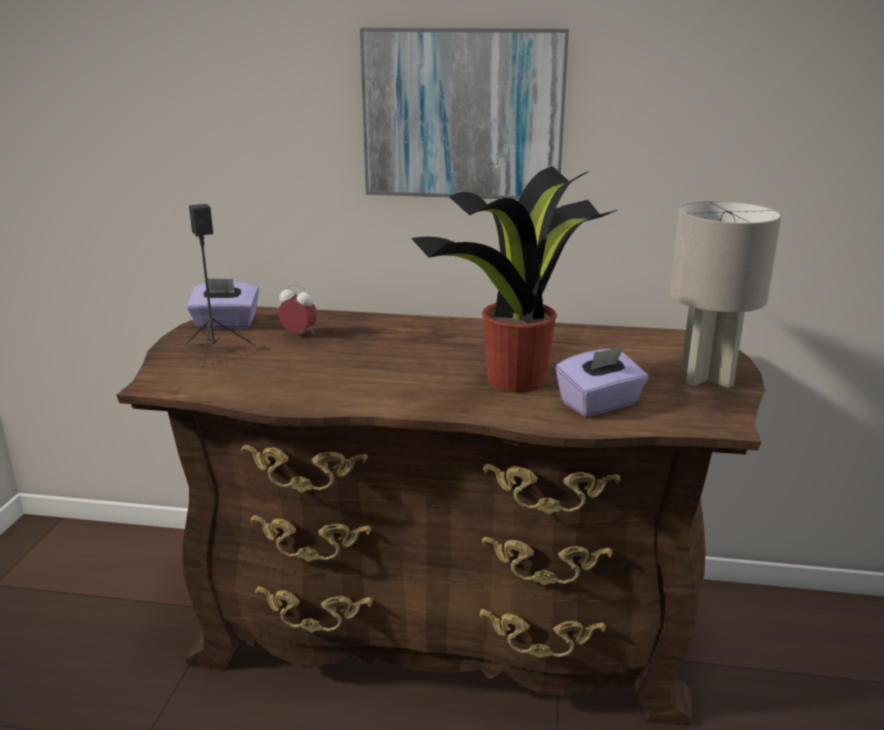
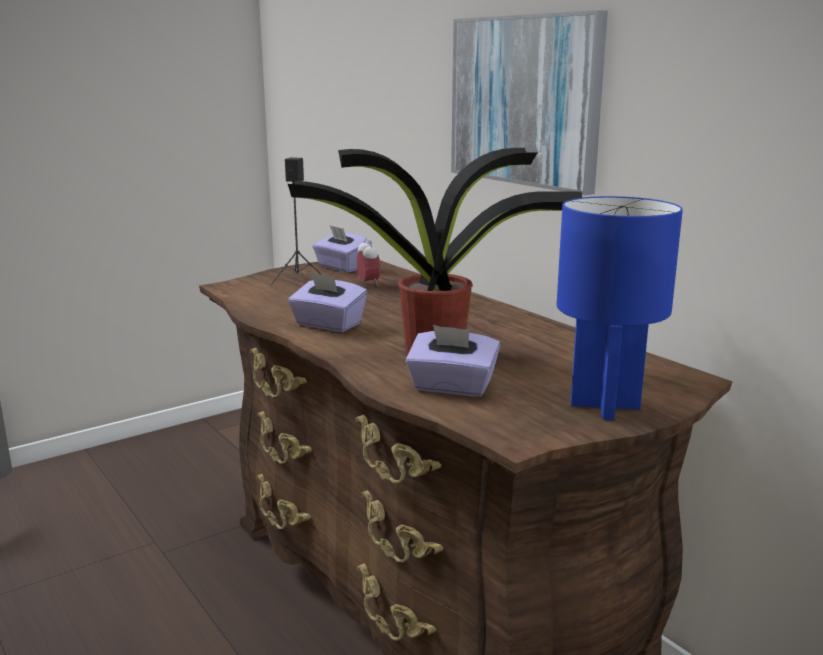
camera: 45 degrees right, 5 degrees down
grey table lamp [670,201,781,388] -> blue table lamp [557,196,683,420]
none -> purple tissue box [288,272,367,332]

